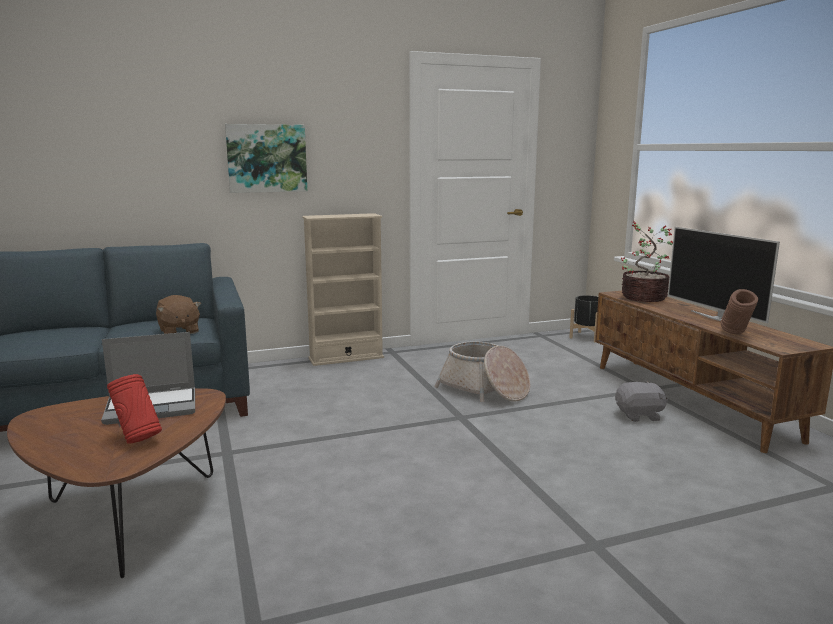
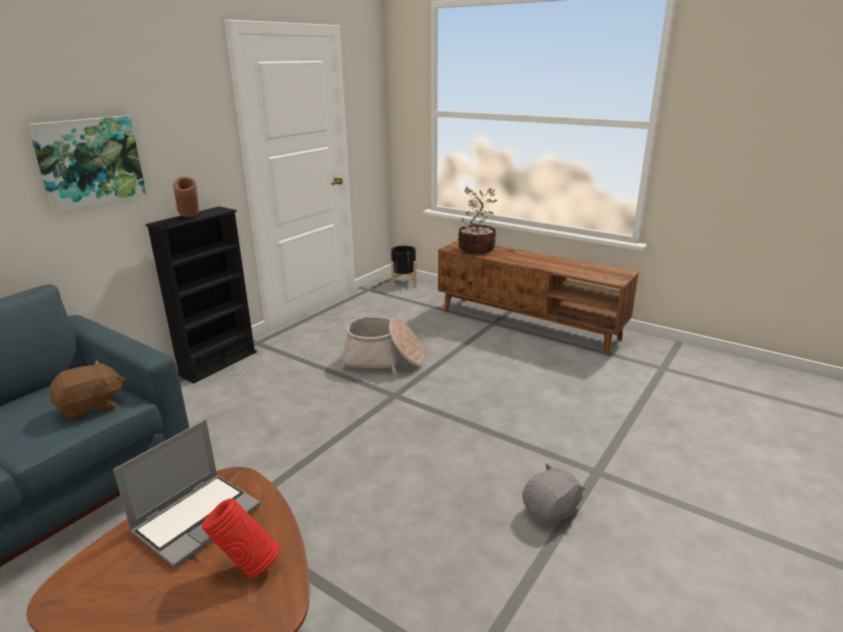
camera: 35 degrees left, 10 degrees up
brown plush toy [156,295,201,334] -> brown plush toy turned 60 degrees counterclockwise [50,360,125,421]
beige bookcase [302,213,384,366] -> black bookcase [146,206,257,383]
grey plush toy [615,381,668,422] -> grey plush toy moved to [522,463,586,528]
television [668,227,780,323] -> none
brown vase [720,289,758,334] -> brown vase moved to [173,177,199,217]

